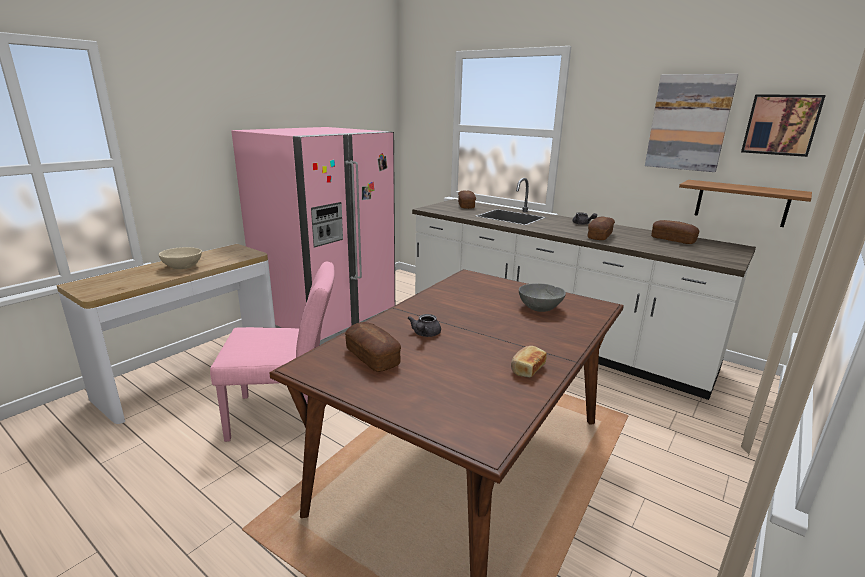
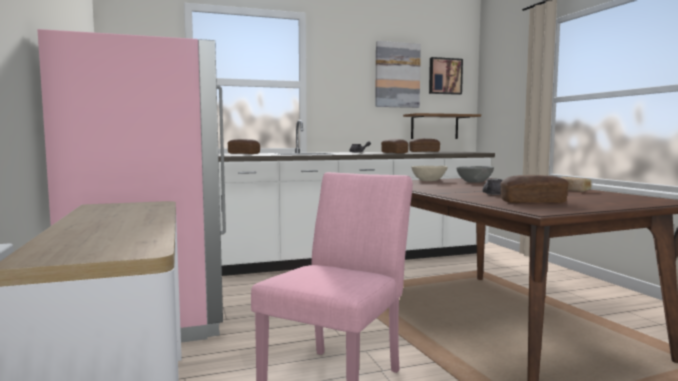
camera: 55 degrees left, 15 degrees down
beige bowl [159,247,202,269] -> beige bowl moved to [412,166,448,181]

